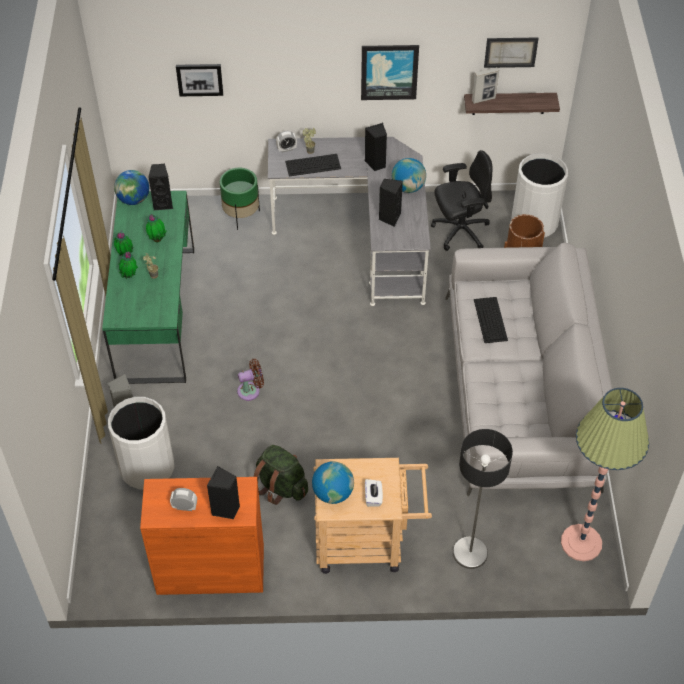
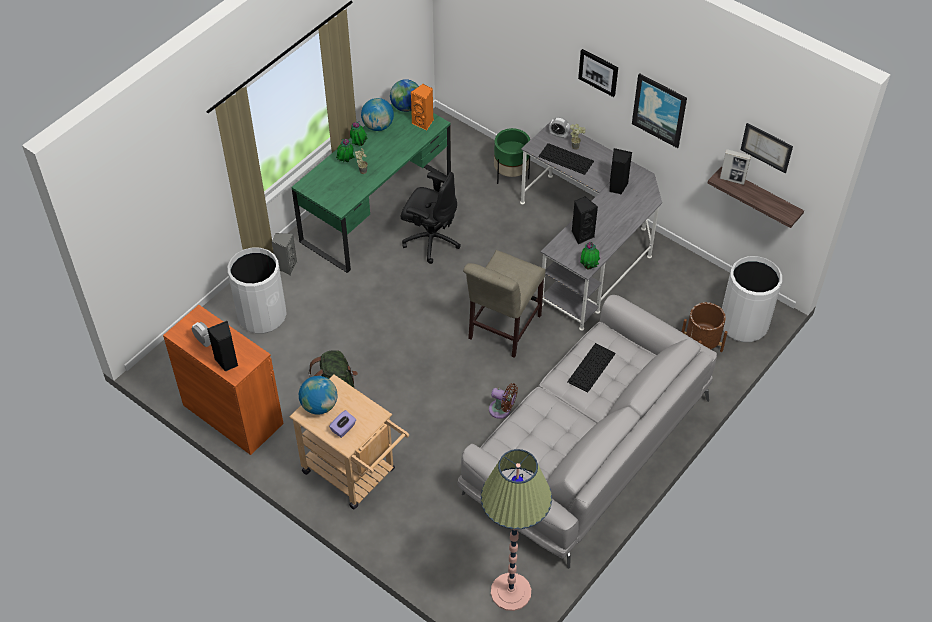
camera: 40 degrees right, 0 degrees up
potted plant [146,214,167,242] -> potted plant moved to [580,242,600,270]
black speaker [148,164,173,210] -> orange speaker [411,84,433,131]
picture [176,64,223,96] -> picture moved to [578,49,618,97]
brown fan [237,359,264,401] -> brown fan moved to [489,383,518,419]
white tissue box [365,479,383,507] -> purple tissue box [329,410,356,438]
globe [392,158,426,193] -> globe moved to [361,98,394,131]
black office chair [431,150,493,251] -> black office chair moved to [401,172,461,264]
floor lamp [453,429,513,569] -> none
none -> beige chair [463,250,546,358]

